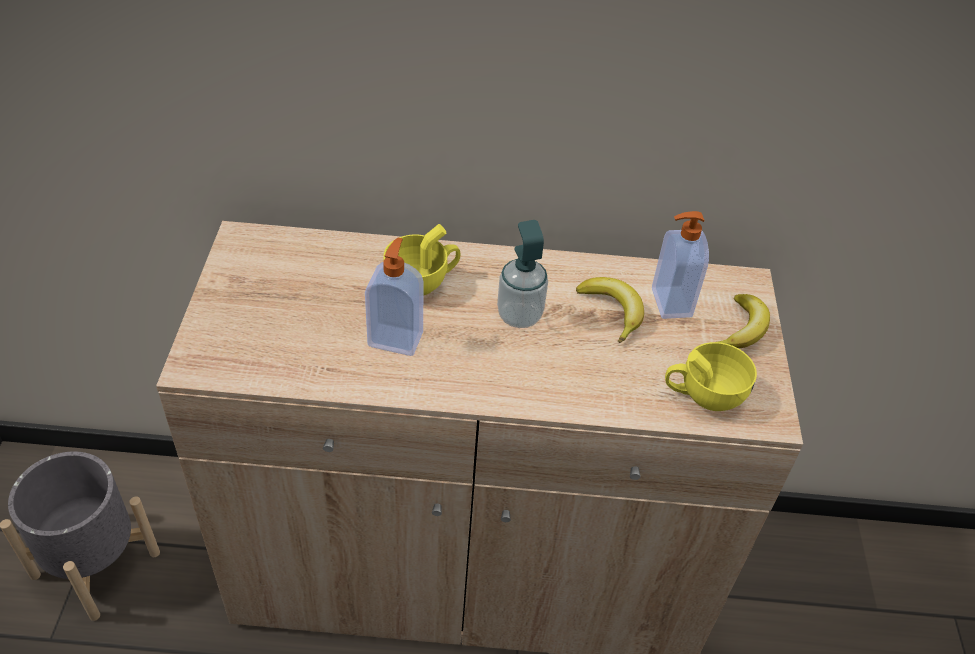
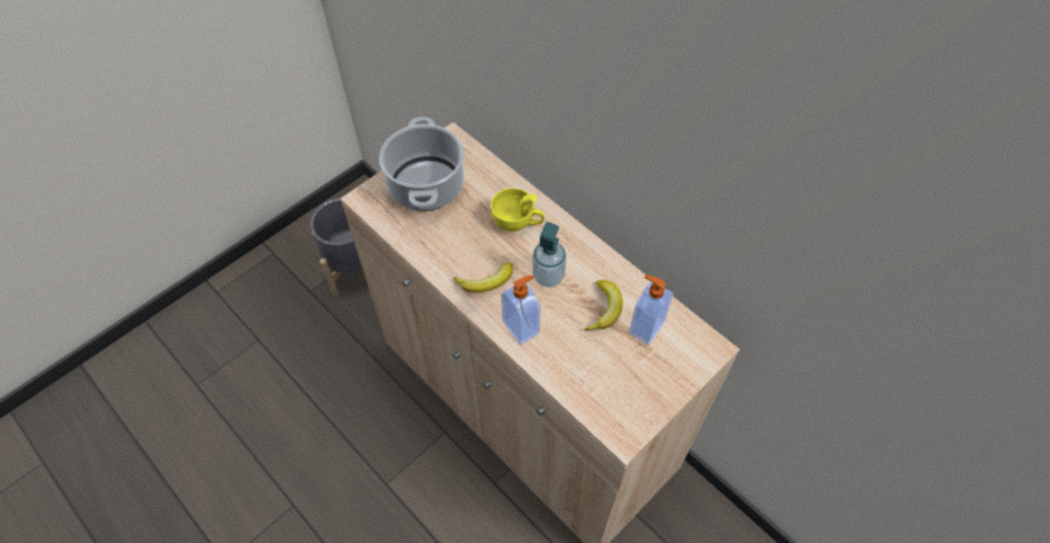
camera: 45 degrees right, 10 degrees up
soap dispenser [365,238,424,356] -> soap dispenser moved to [501,275,541,345]
yellow cup [665,342,757,411] -> none
banana [718,294,770,348] -> banana moved to [453,262,513,293]
none -> cooking pot [379,117,464,211]

